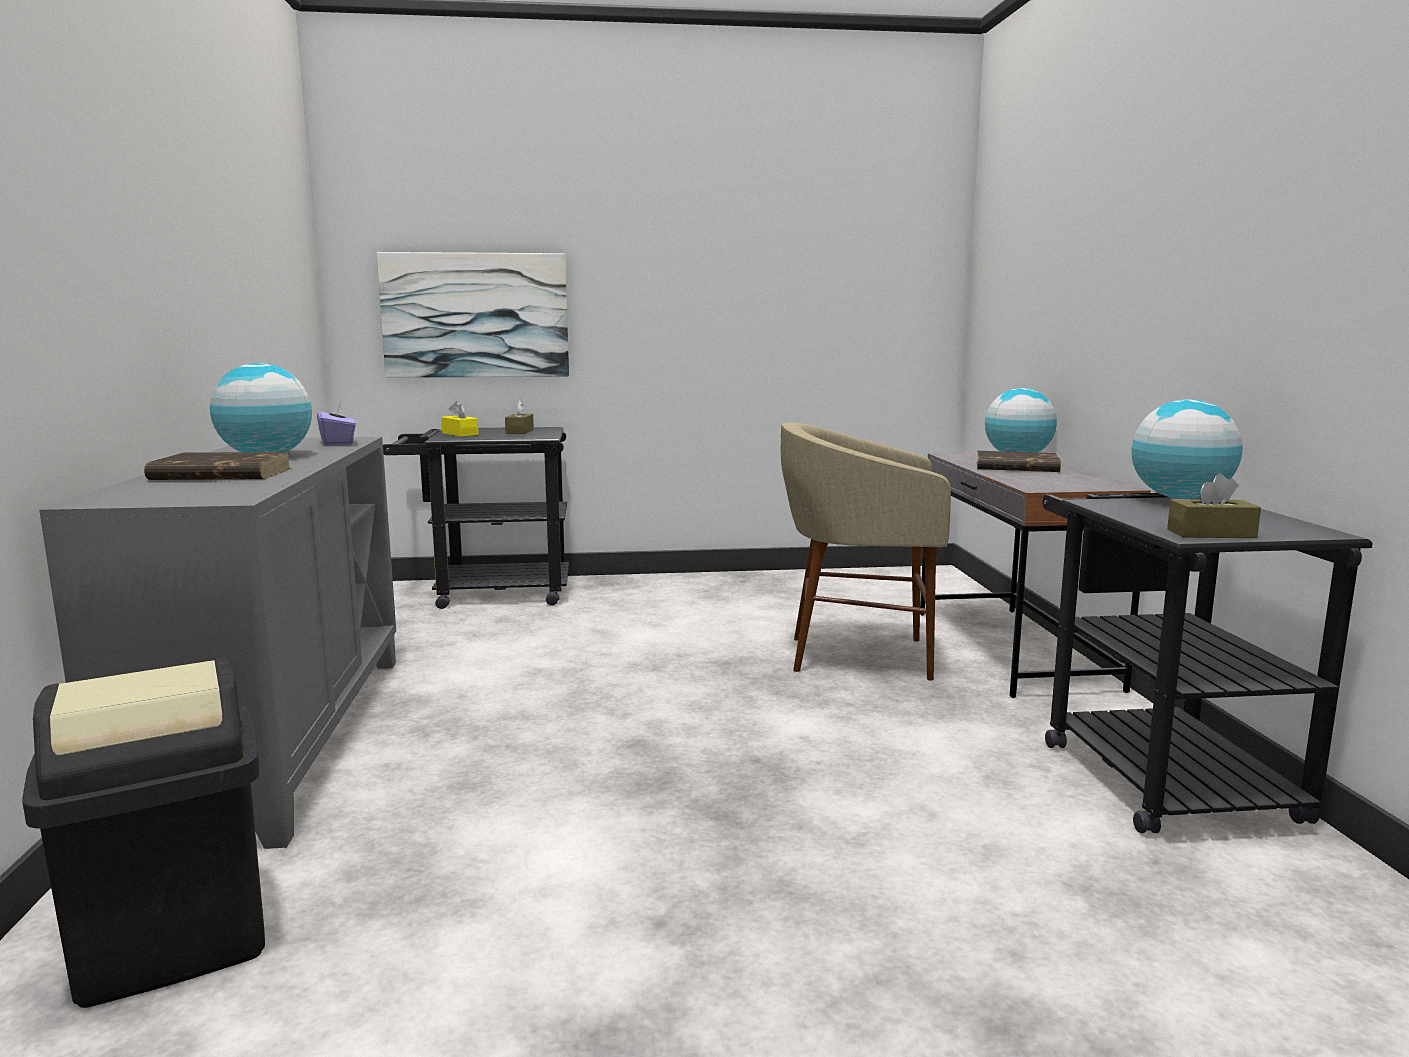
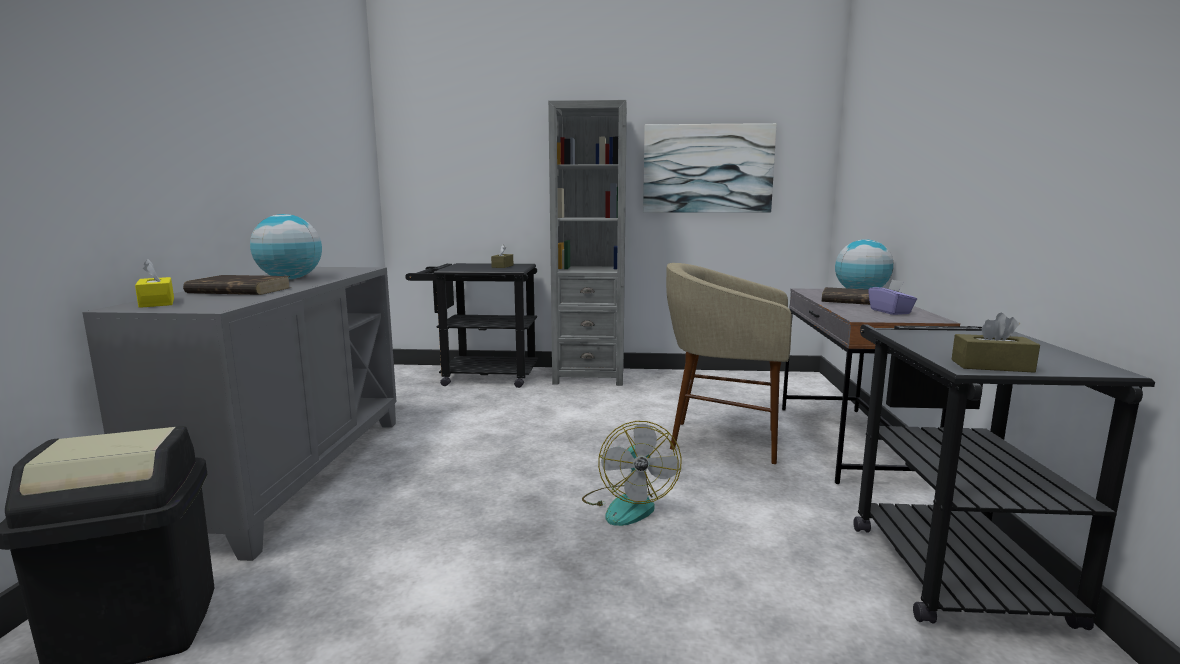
camera: 10 degrees right, 0 degrees up
purple tissue box [317,401,356,446] -> purple tissue box moved to [868,279,917,315]
picture [377,252,569,378] -> picture moved to [643,123,777,213]
yellow tissue box [441,401,479,437] -> yellow tissue box moved to [135,259,174,308]
globe [1132,399,1243,499] -> none
none -> grey bookcase [548,100,627,386]
none -> fan [582,421,682,526]

